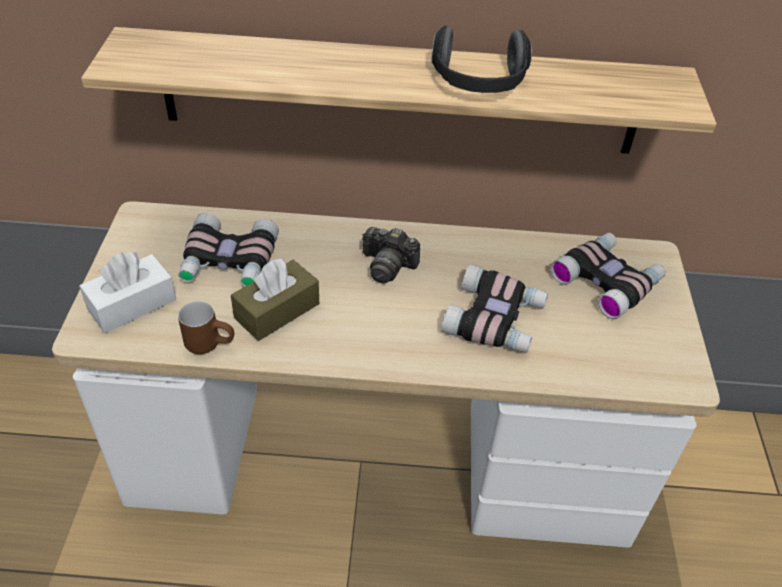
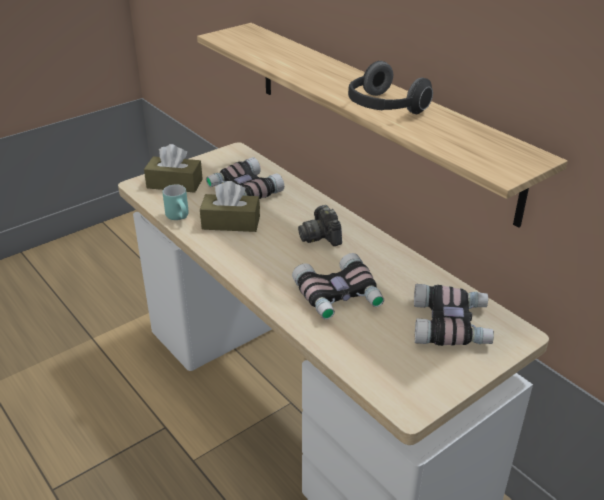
camera: 50 degrees right, 10 degrees down
white tissue box [79,252,176,333] -> brown tissue box [144,144,203,193]
brown mug [178,301,234,354] -> turquoise mug [163,184,189,220]

